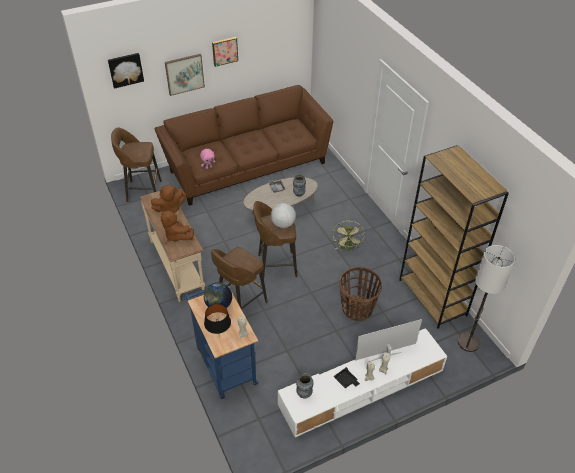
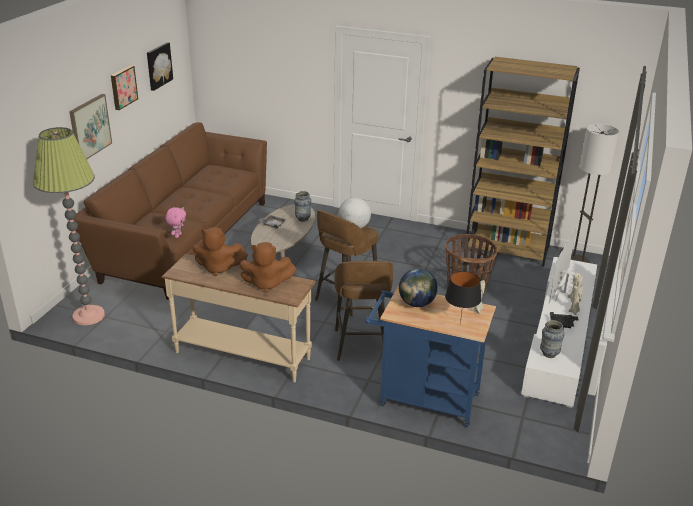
camera: 45 degrees left, 15 degrees down
picture [108,53,144,89] -> picture moved to [147,43,173,91]
brown stool [111,128,162,202] -> floor lamp [33,127,105,325]
brown plush toy [151,185,186,213] -> brown plush toy turned 75 degrees clockwise [192,227,248,277]
green fan [333,221,365,251] -> none

